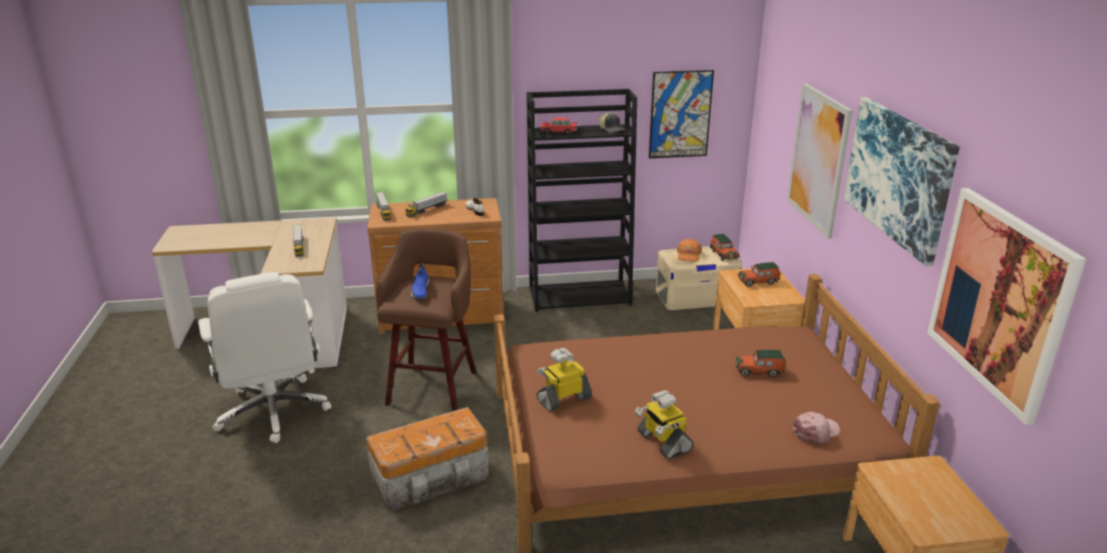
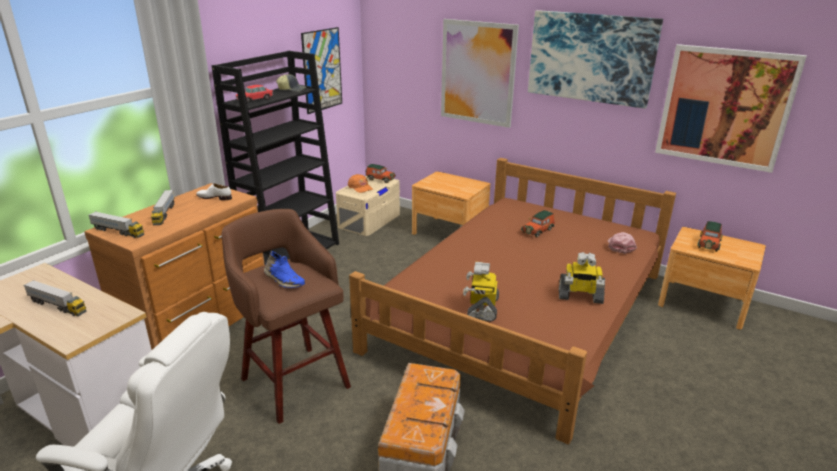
camera: 50 degrees left, 0 degrees up
toy car [738,262,781,287] -> toy car moved to [698,221,723,252]

